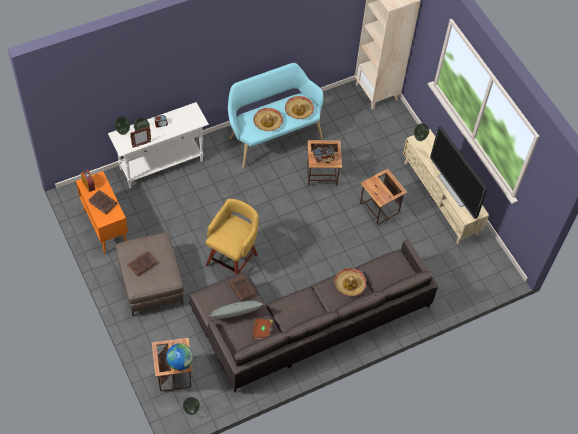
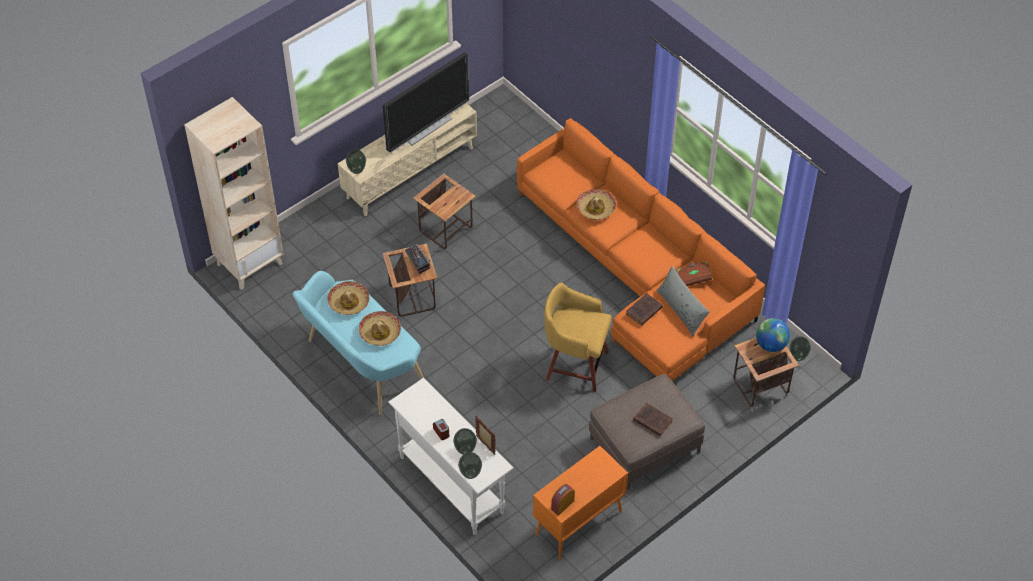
camera: 100 degrees left, 5 degrees down
brown book [89,190,117,214] -> none
grey sofa [189,239,438,393] -> orange sofa [517,118,765,381]

